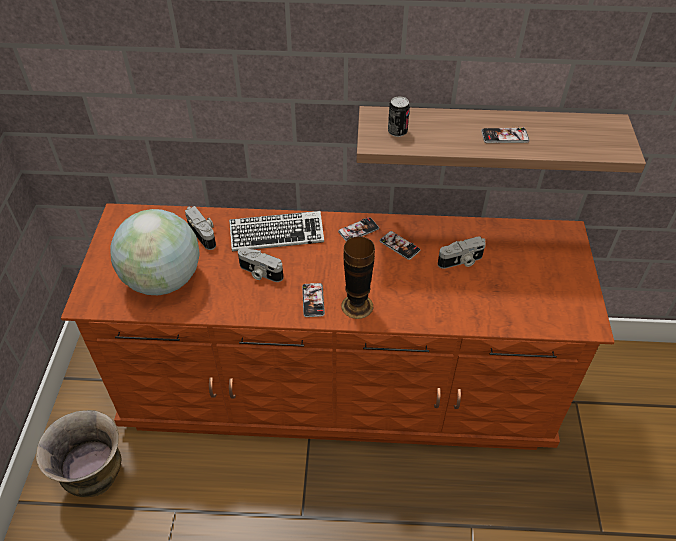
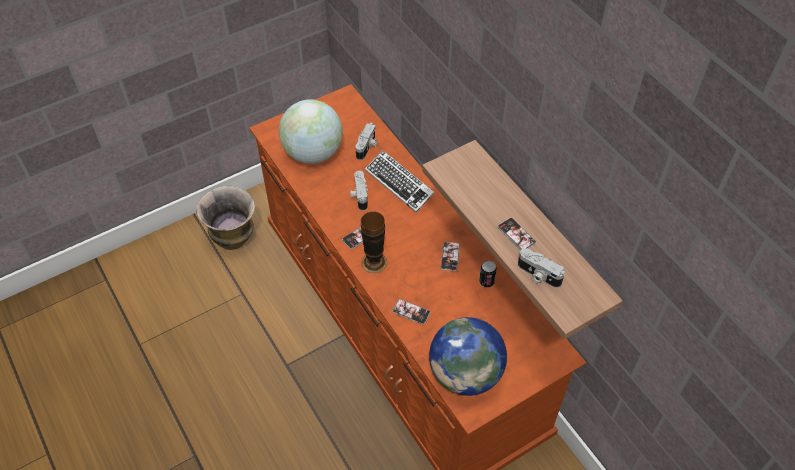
camera: 55 degrees right, 5 degrees up
phone [338,217,379,241] -> phone moved to [393,299,431,325]
can [388,96,410,137] -> can moved to [479,261,497,287]
camera [438,237,486,269] -> camera moved to [518,248,565,288]
none -> globe [429,317,507,396]

